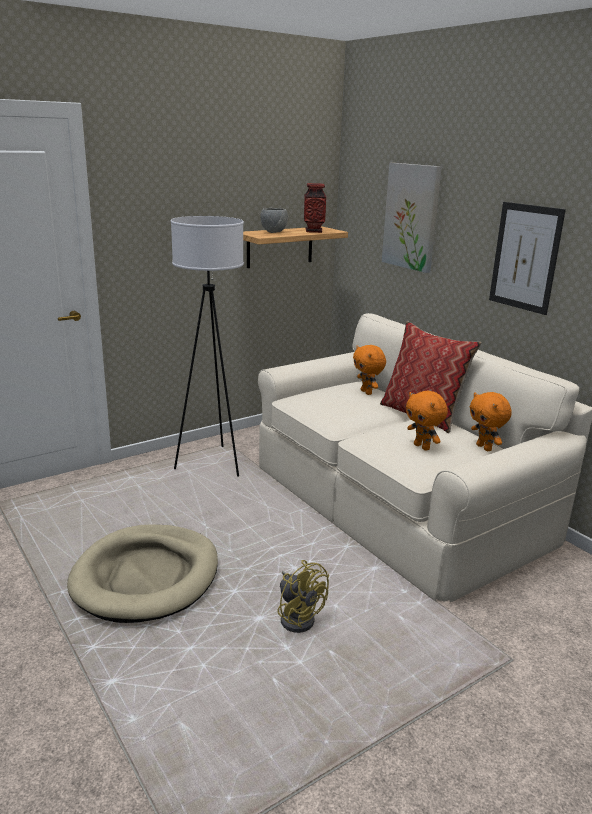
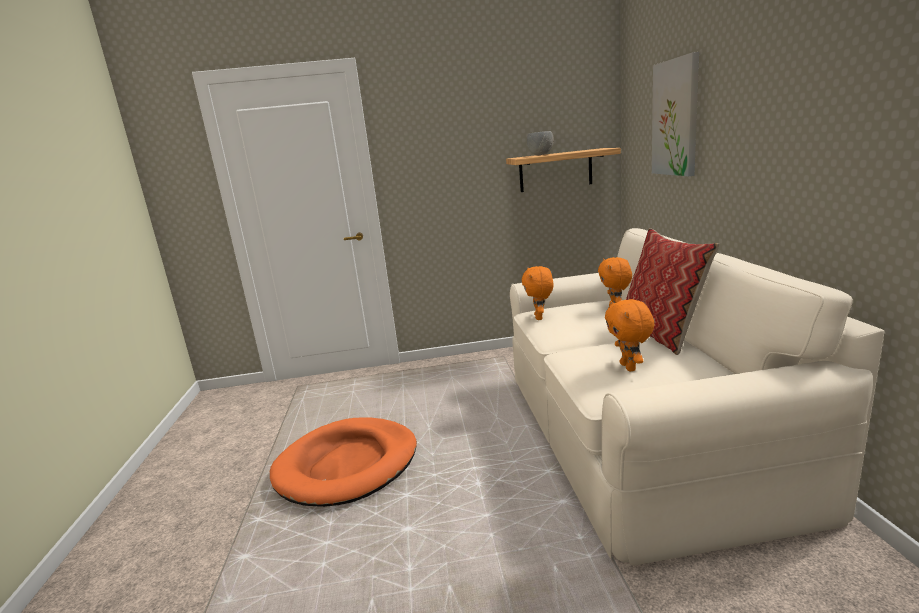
camera: 30 degrees right, 5 degrees down
beige dog bed [67,524,218,623] -> orange dog bed [270,417,417,507]
white floor lamp [171,216,244,477] -> none
yellow fan [277,560,329,633] -> none
vase [304,183,326,233] -> none
orange plush toy [470,392,512,451] -> orange plush toy moved to [522,266,554,320]
picture [489,202,566,315] -> none

